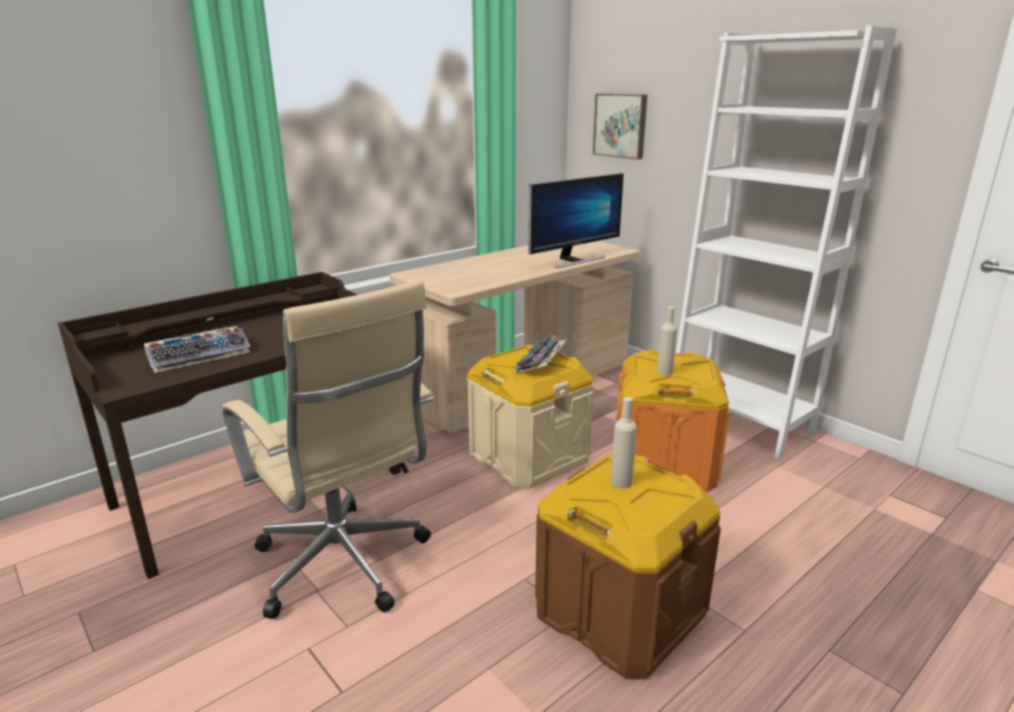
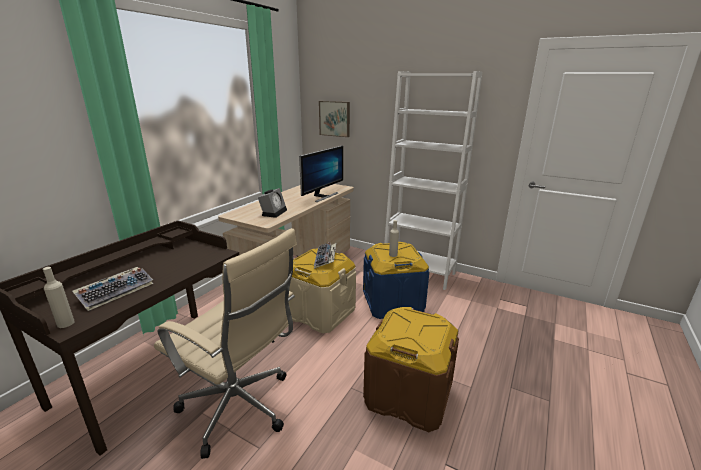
camera: 20 degrees left, 0 degrees up
beige bottle [611,397,637,489] -> beige bottle moved to [43,267,75,328]
orange storage box [616,350,730,492] -> blue storage box [363,242,429,319]
none -> alarm clock [258,188,287,218]

